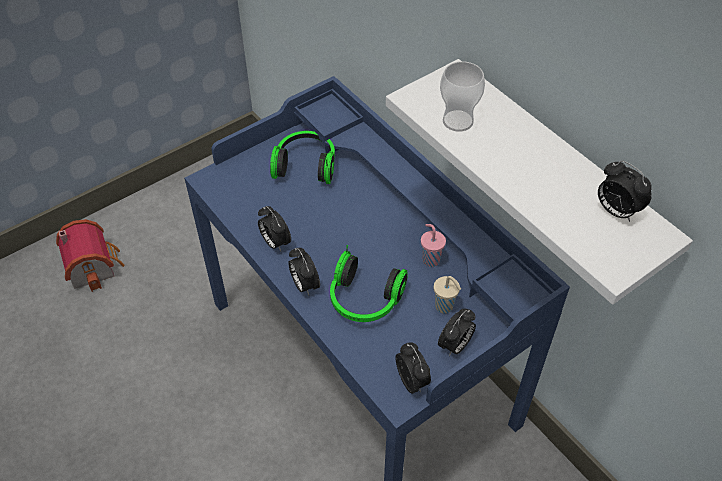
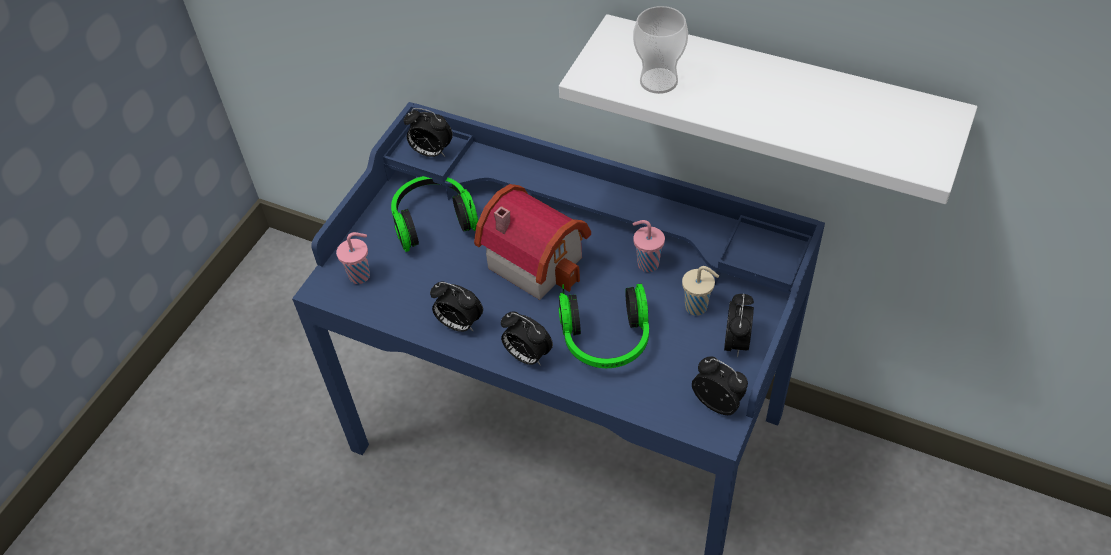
camera: 25 degrees left, 0 degrees up
toy house [56,219,125,292] -> toy house moved to [474,184,591,300]
alarm clock [598,161,652,222] -> alarm clock moved to [404,108,453,157]
none -> pink cup [336,232,370,284]

